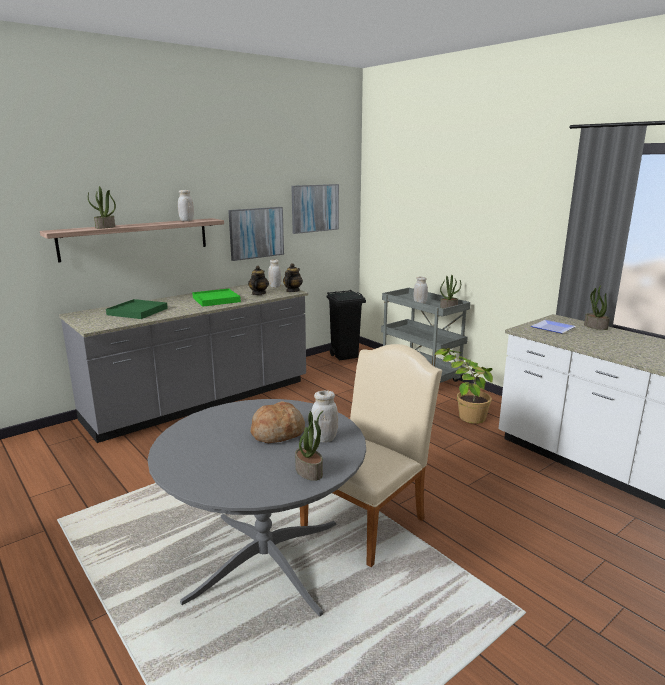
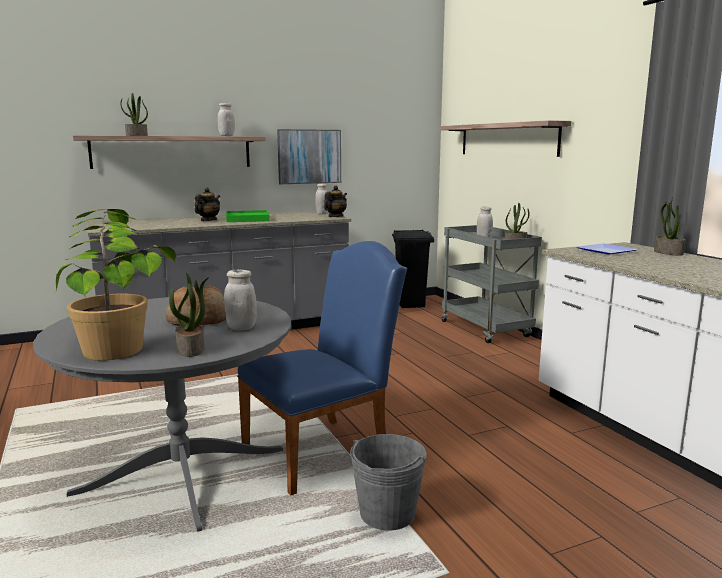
camera: 15 degrees right, 5 degrees down
green tray [106,299,168,319] -> none
teapot [248,266,269,295] -> teapot moved to [195,188,220,221]
picture [291,184,339,234] -> none
beige chair [300,344,442,567] -> blue chair [237,241,407,495]
potted plant [434,348,493,424] -> potted plant moved to [56,209,176,361]
none -> grey bucket [350,434,427,530]
none -> shelf [439,120,572,157]

